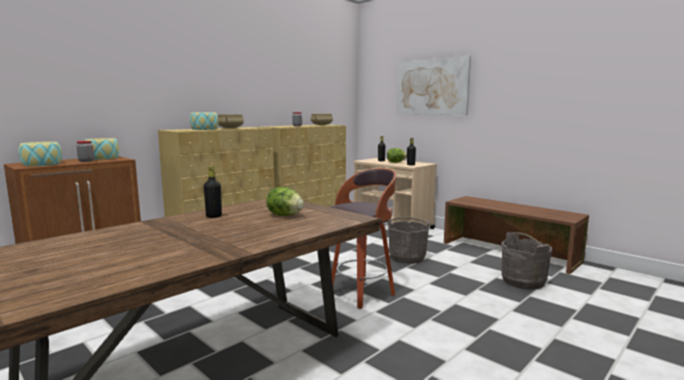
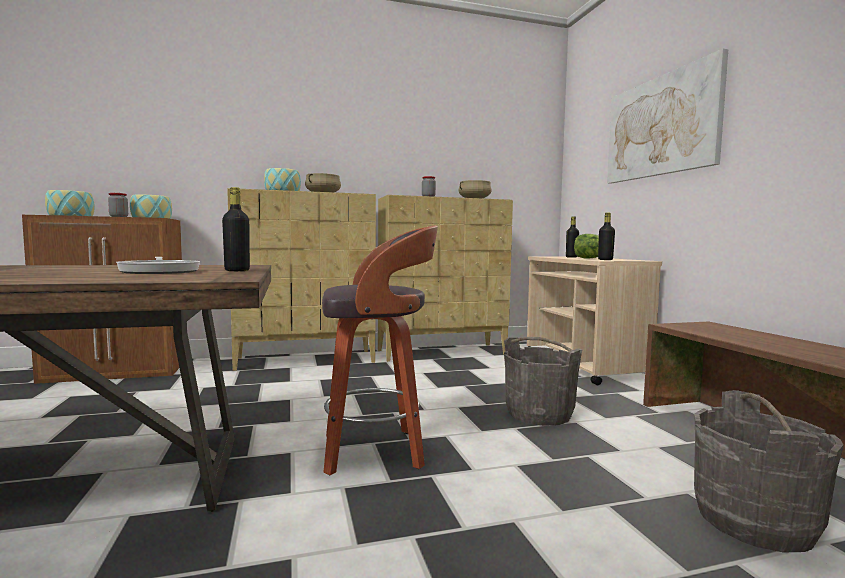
camera: 30 degrees right, 5 degrees down
black bottle [204,166,222,218] -> black bottle moved to [222,187,250,271]
lettuce [266,187,304,216] -> frying pan [116,257,200,274]

